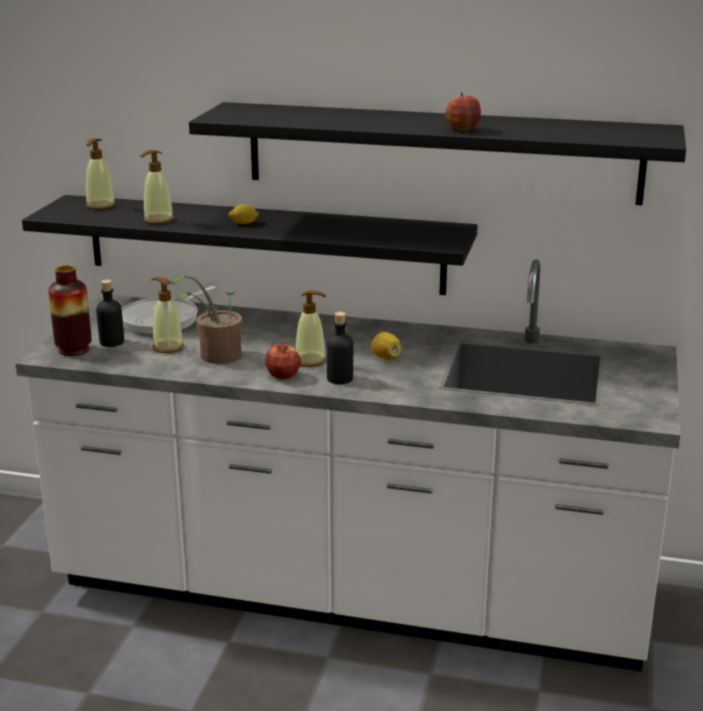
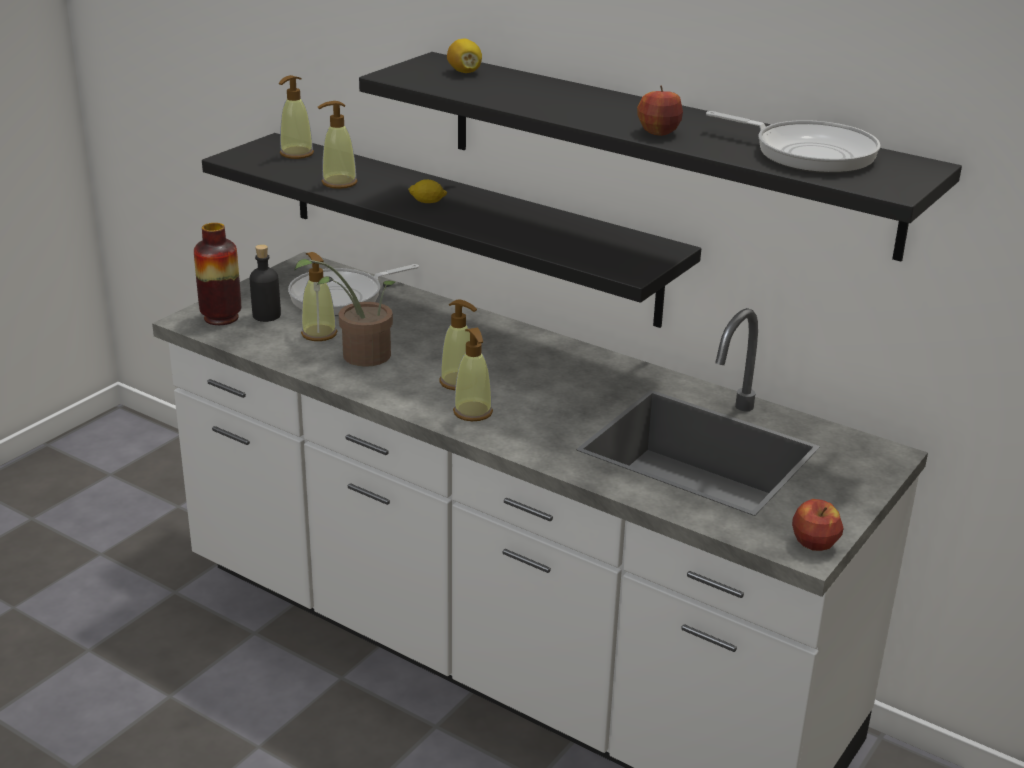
camera: 20 degrees right, 5 degrees up
apple [265,344,301,380] -> apple moved to [792,499,844,551]
black bottle [327,312,353,384] -> soap dispenser [453,328,493,421]
lemon [371,332,401,360] -> lemon moved to [447,39,482,73]
none -> frying pan [706,111,880,173]

